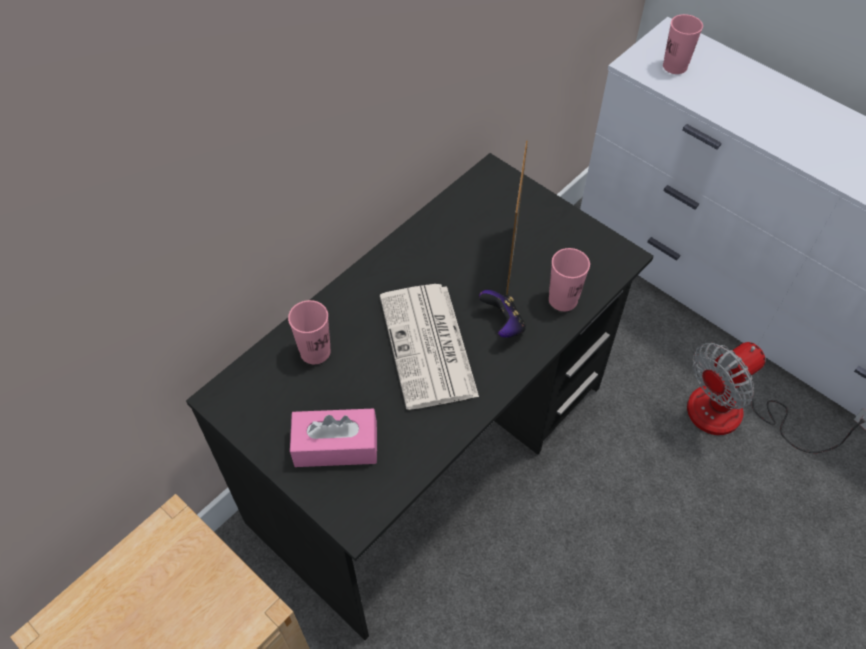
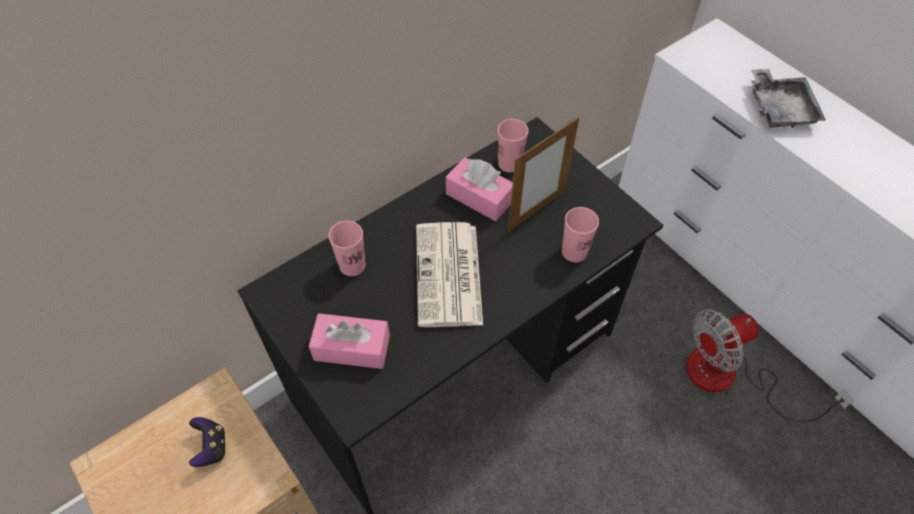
camera: 10 degrees right, 0 degrees up
game controller [479,290,526,338] -> game controller moved to [189,417,226,467]
picture frame [506,141,528,295] -> picture frame turned 150 degrees counterclockwise [508,117,579,232]
pink cup [663,14,703,74] -> pink cup moved to [498,119,529,172]
none -> pink tissue box [446,157,513,221]
none -> grey tray [751,69,826,128]

